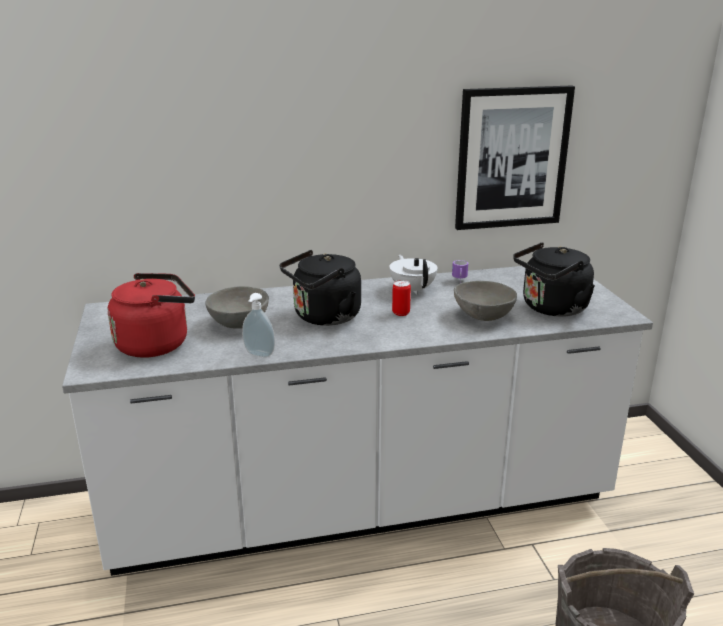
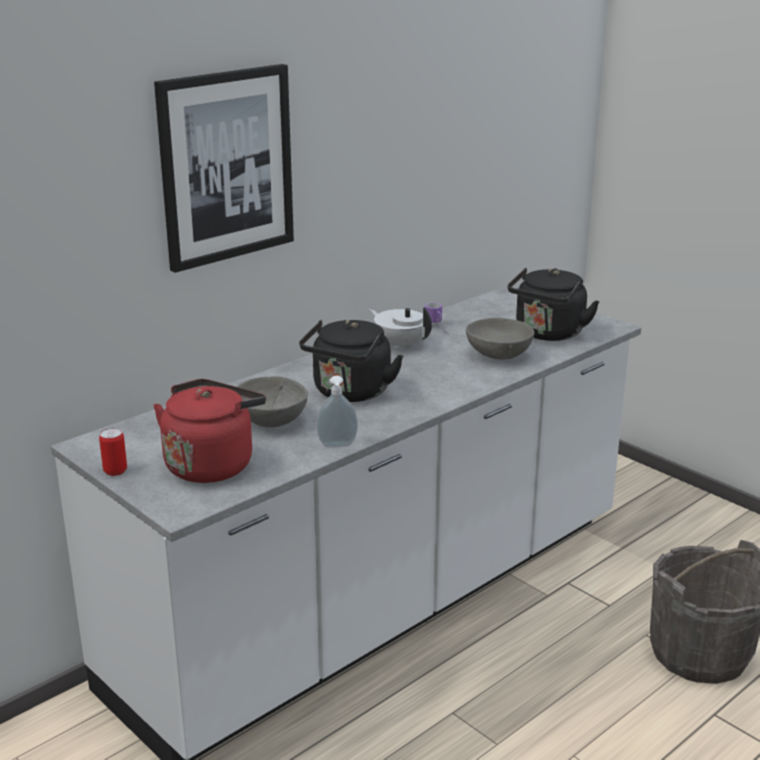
camera: 30 degrees left, 0 degrees up
can [392,280,411,316] -> can moved to [99,428,127,476]
picture [455,85,575,230] -> picture moved to [154,64,294,273]

